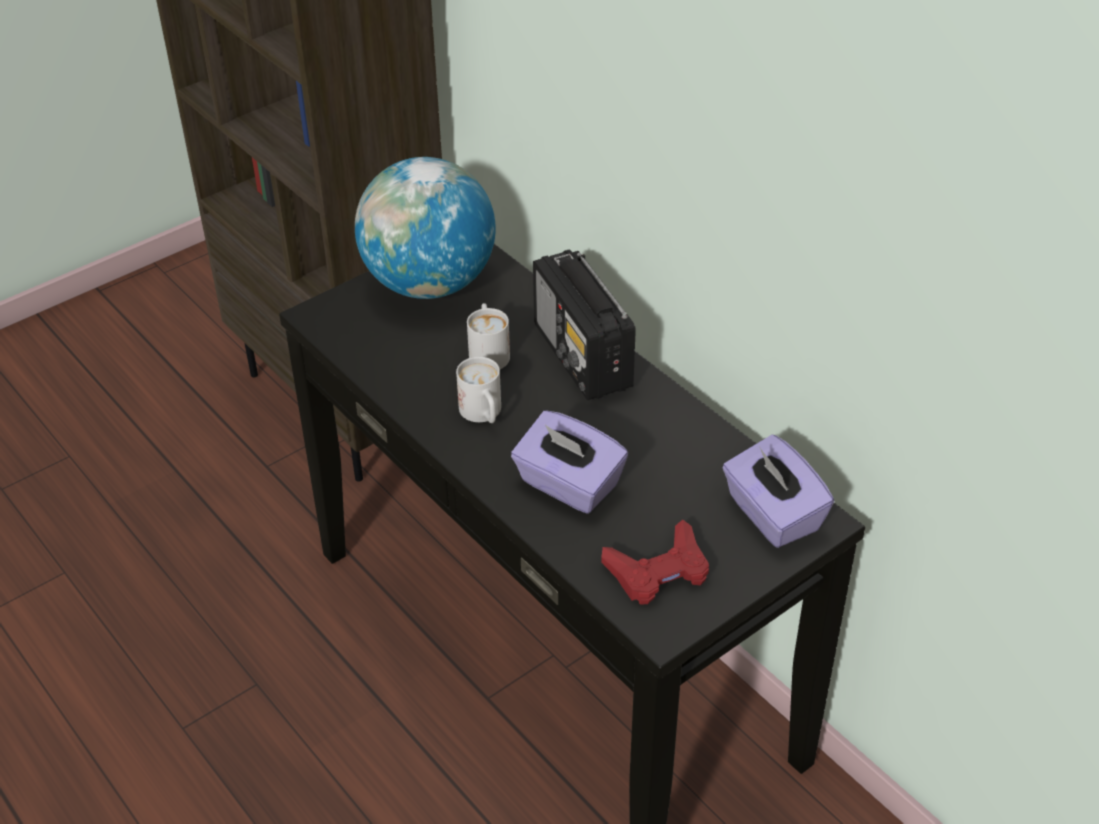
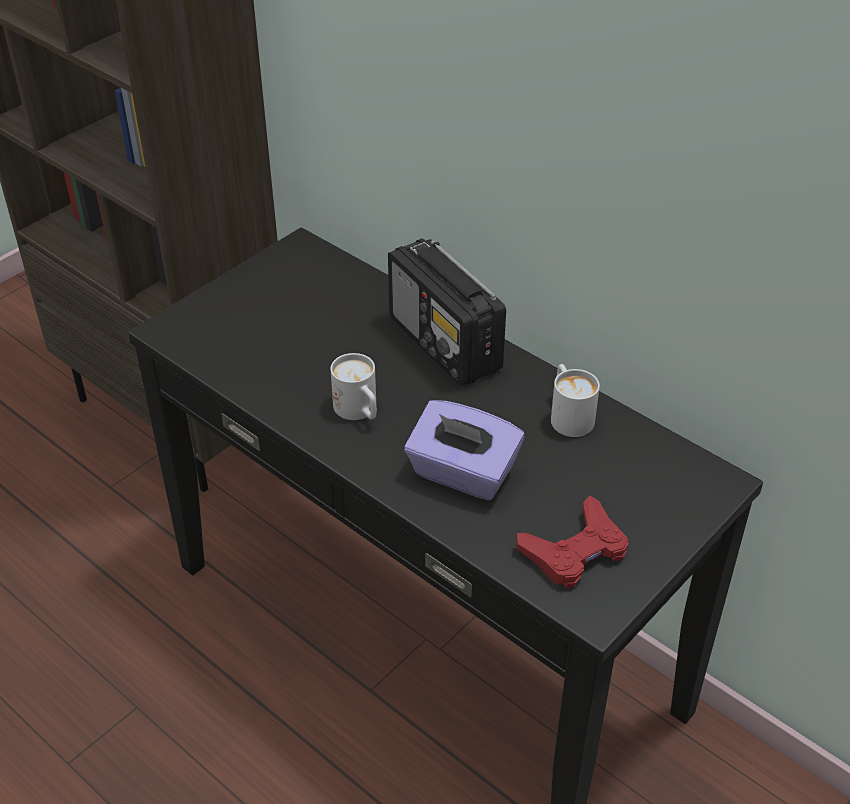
camera: 10 degrees left, 0 degrees up
globe [355,157,496,299] -> none
white mug [467,303,510,369] -> white mug moved to [551,364,600,437]
purple tissue box [722,435,834,548] -> none

